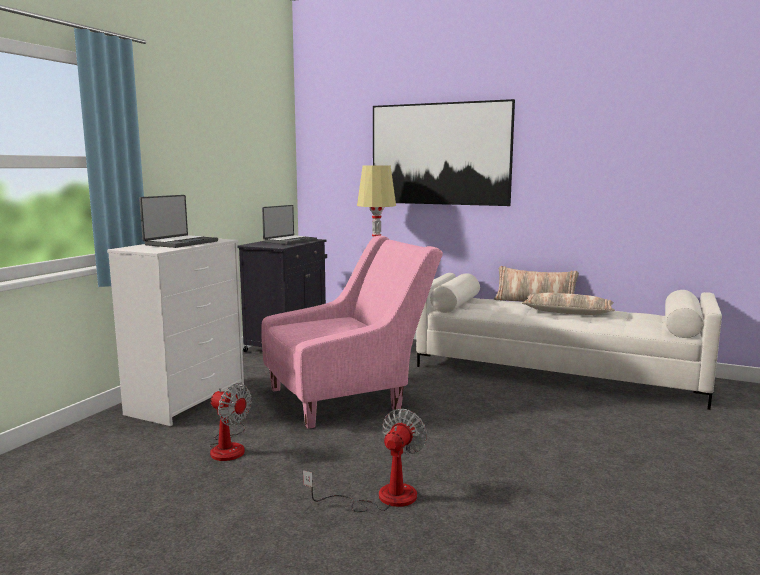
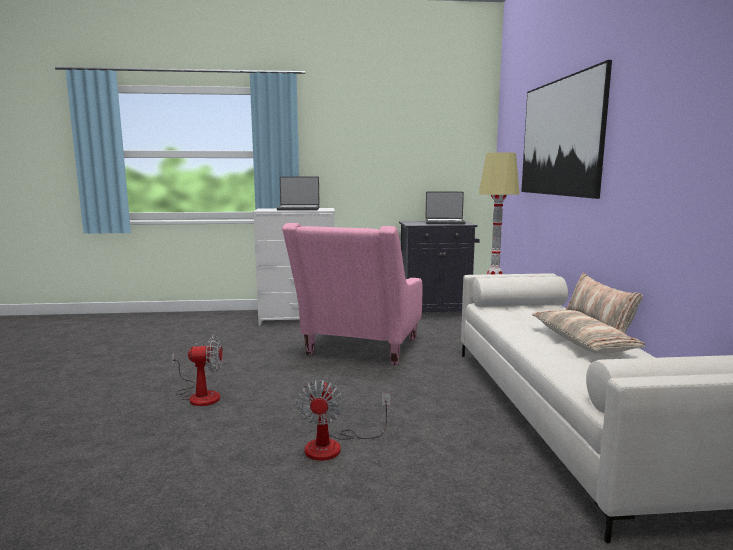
camera: 60 degrees right, 0 degrees up
fan [210,383,252,461] -> fan moved to [296,380,391,461]
pink armchair [261,235,443,429] -> pink armchair turned 75 degrees clockwise [282,223,422,365]

